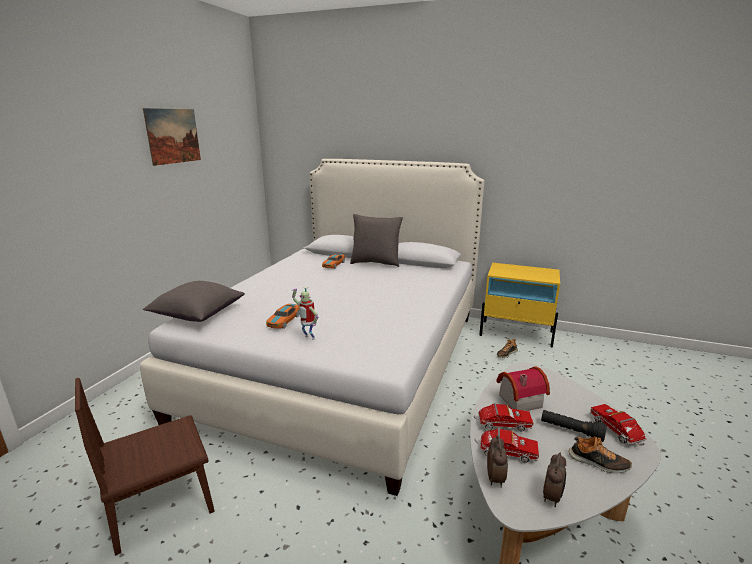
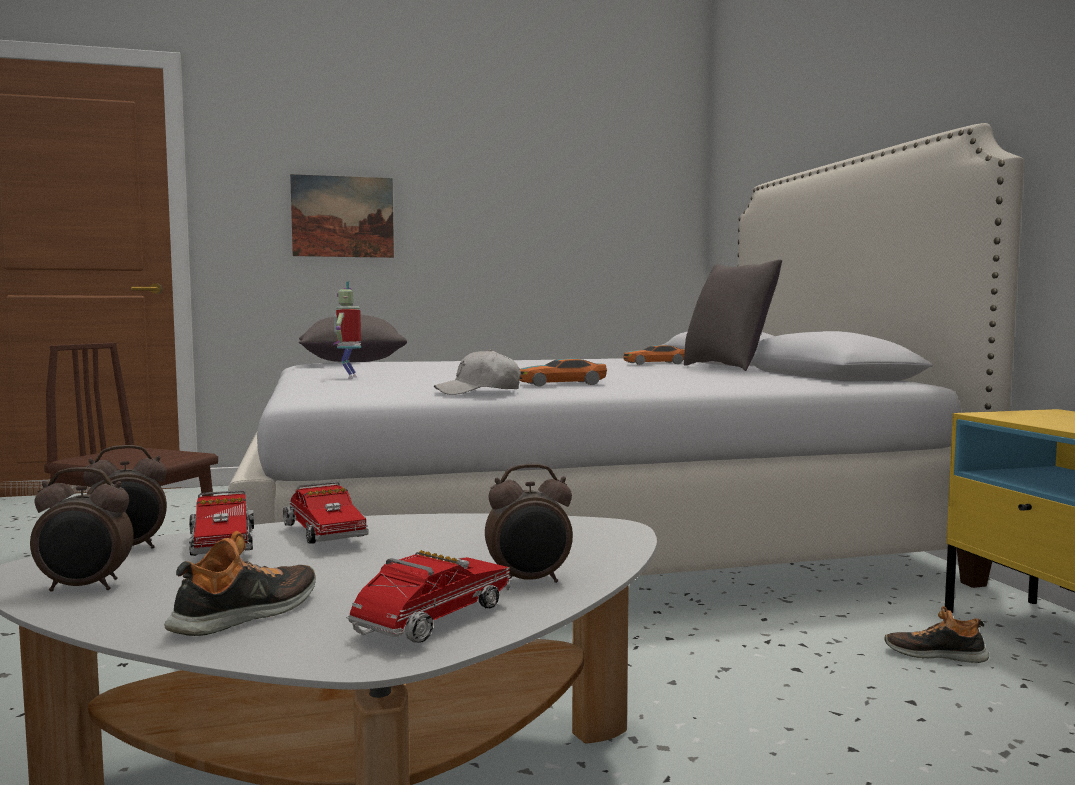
camera: 55 degrees right, 15 degrees down
picture [143,108,201,166] -> picture moved to [290,174,394,258]
toy car [266,304,299,329] -> toy car moved to [519,358,607,386]
toy house [496,366,550,411] -> none
black flashlight [541,410,607,442] -> none
shoe [569,437,632,473] -> shoe turned 135 degrees counterclockwise [164,531,316,636]
none -> white cap [434,349,521,395]
none -> alarm clock [485,464,573,583]

